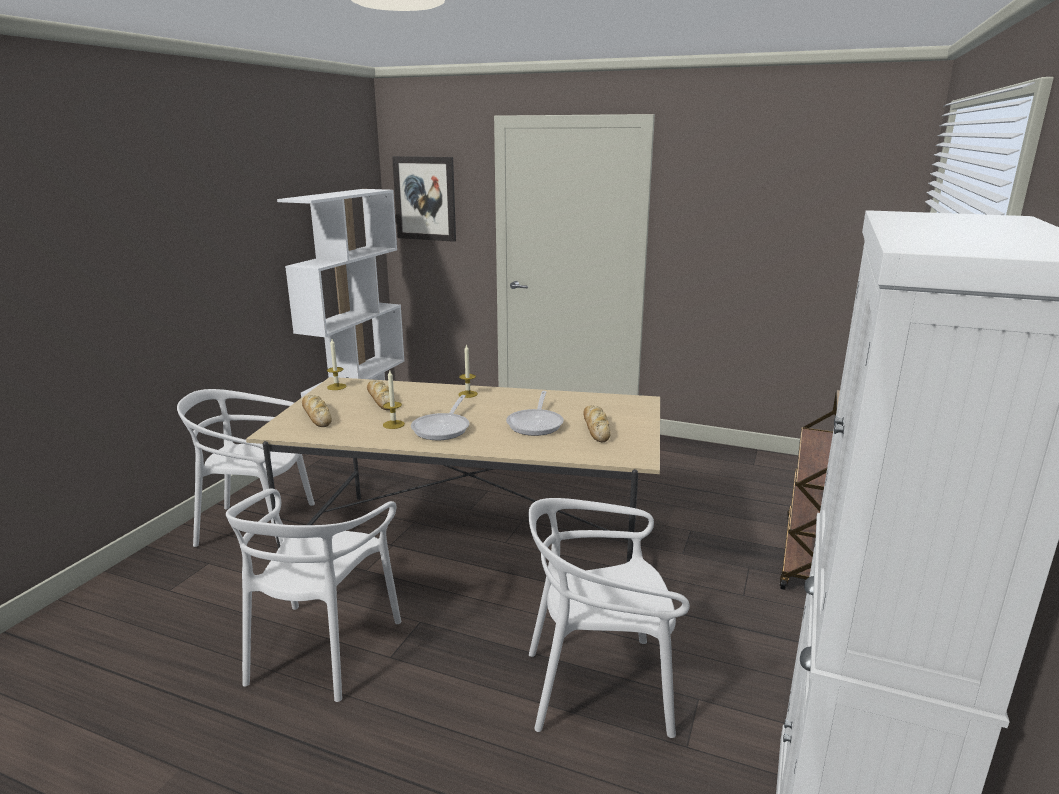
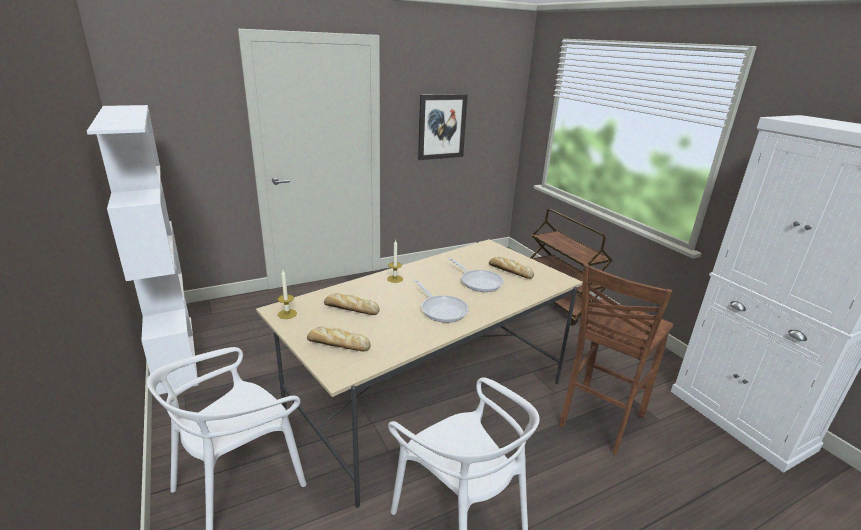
camera: 50 degrees left, 5 degrees up
candle [383,371,405,429] -> none
picture [392,156,456,242] -> picture moved to [418,94,468,160]
white chair [528,498,690,738] -> brown stool [559,264,674,455]

